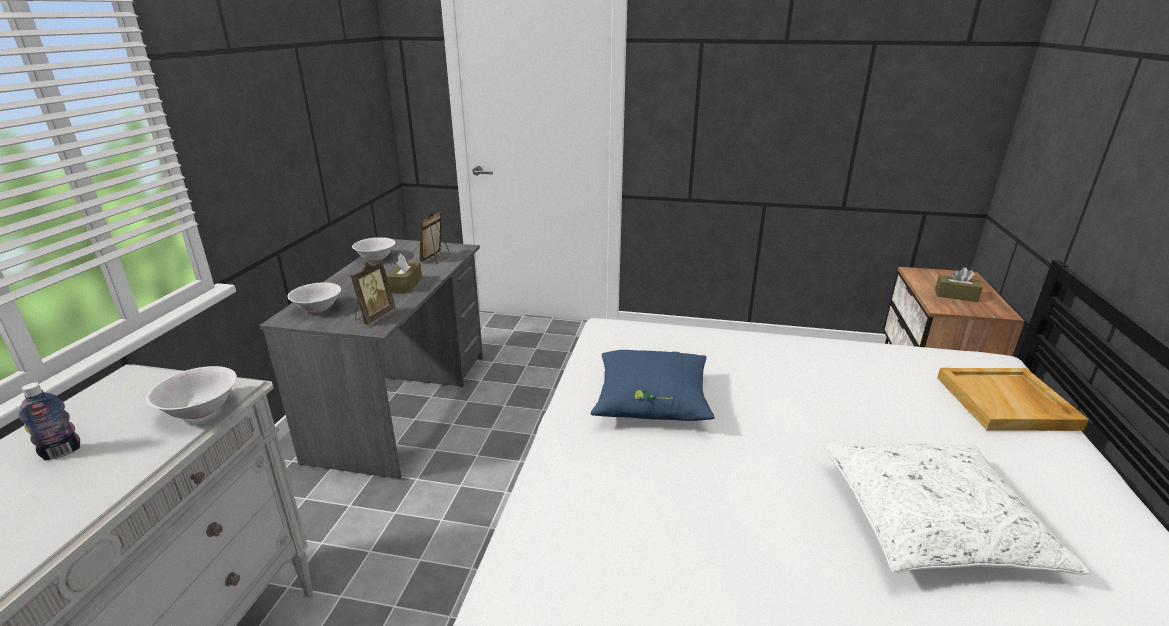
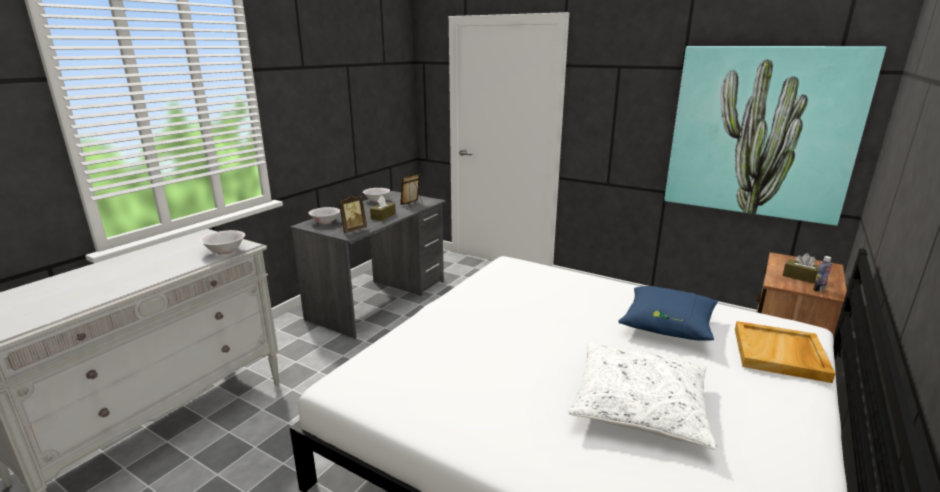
camera: 20 degrees right, 5 degrees down
bottle [19,382,80,460] -> bottle moved to [813,256,832,292]
blue pillow [591,350,714,421] -> blue pillow moved to [618,286,718,341]
none -> picture [664,46,886,226]

